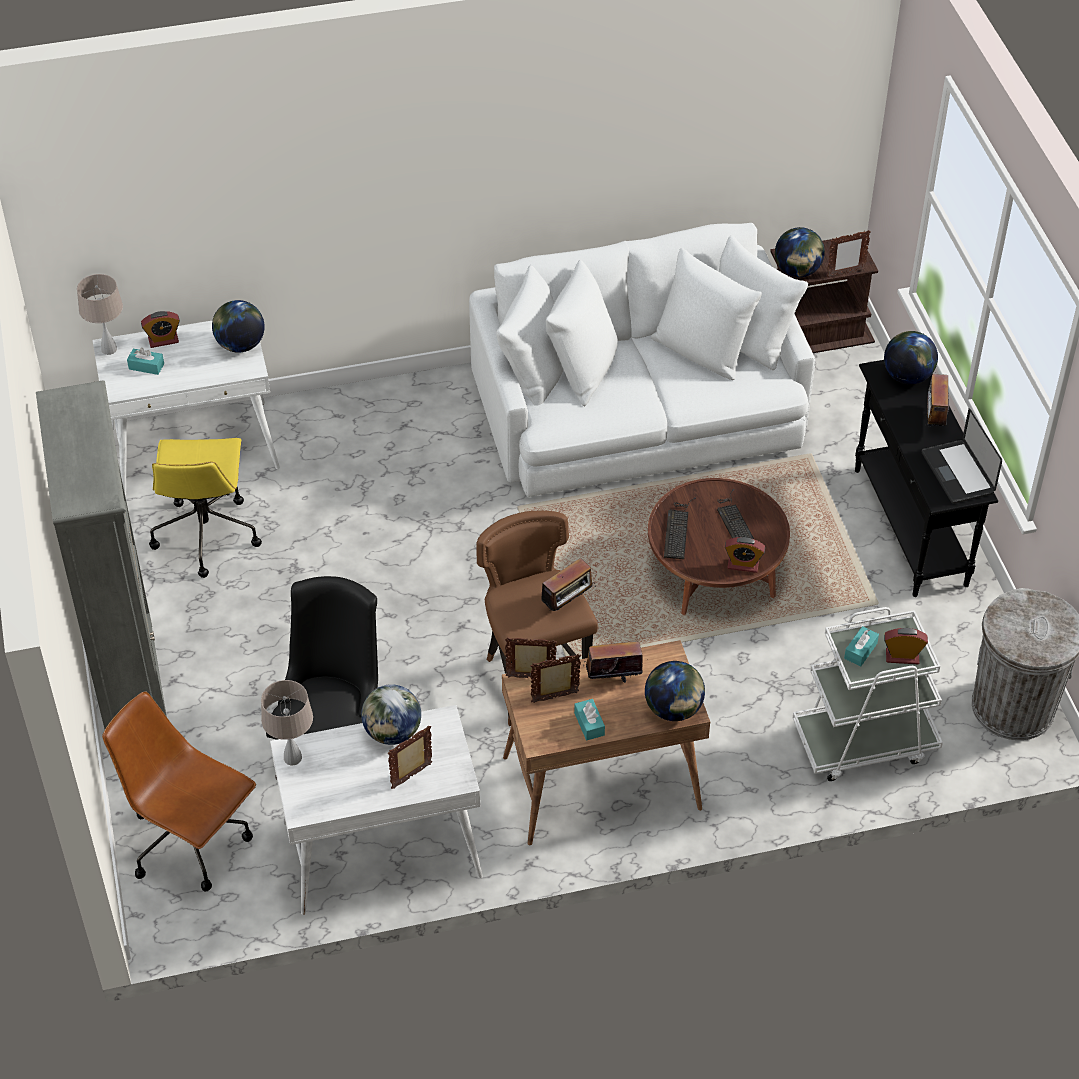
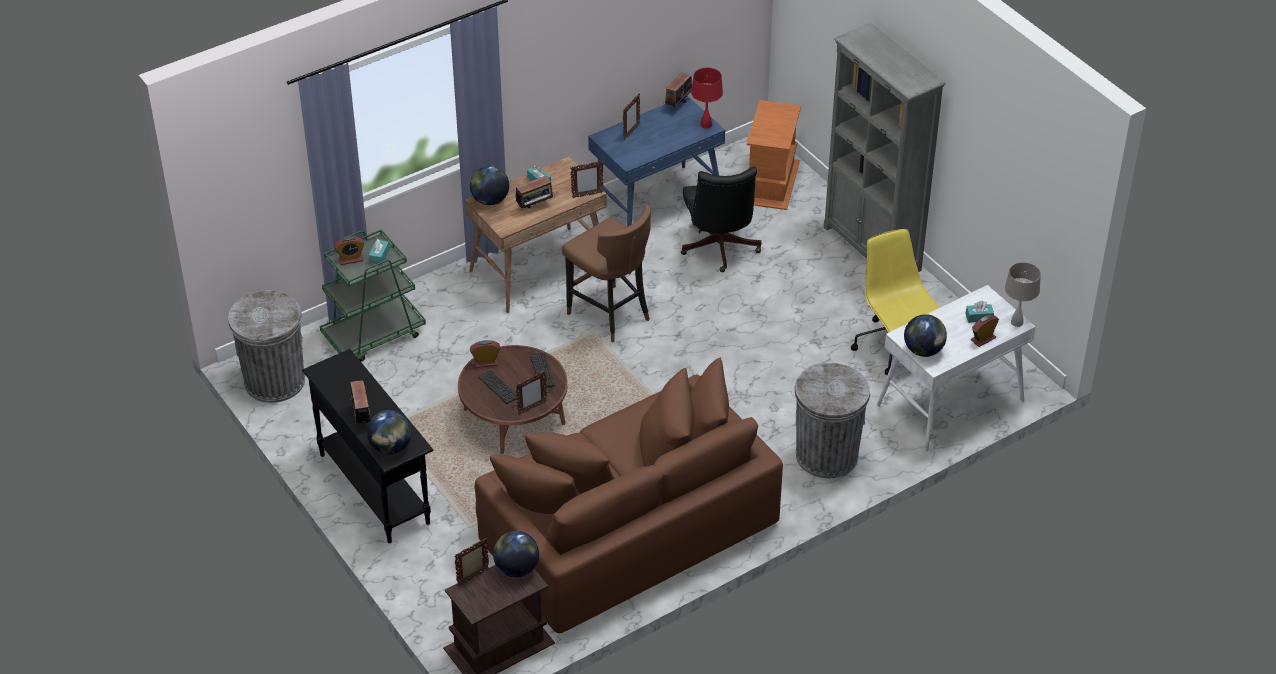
camera: 160 degrees right, 5 degrees down
brown office chair [102,691,256,892] -> orange side table [747,100,801,210]
beige table lamp [261,680,313,766] -> red table lamp [691,68,723,129]
white desk [270,705,483,915] -> blue desk [588,96,725,227]
globe [361,684,421,745] -> none
white sofa [469,223,815,497] -> brown sofa [475,357,783,633]
picture frame [530,654,581,703] -> picture frame moved to [515,370,547,415]
radio [541,558,596,611] -> radio moved to [665,73,692,107]
white cart [793,607,943,781] -> green cart [320,229,426,361]
laptop [922,408,1002,504] -> none
none -> grey trash can [794,363,870,478]

